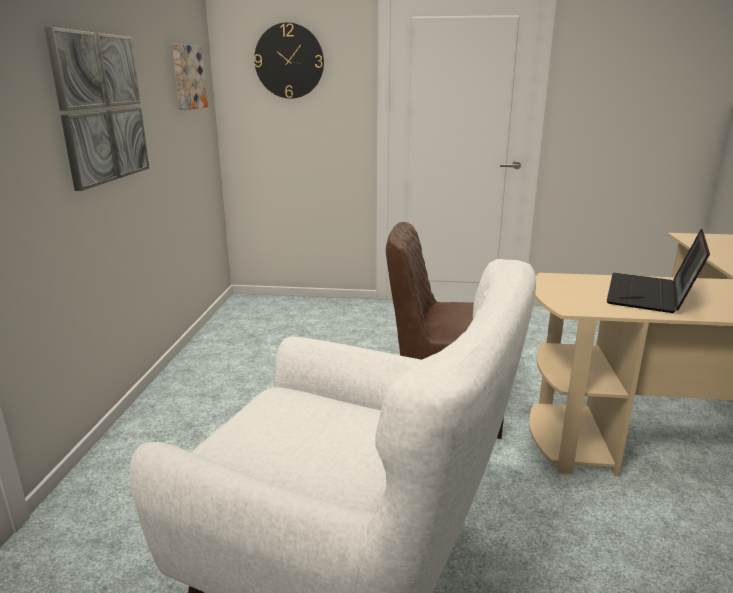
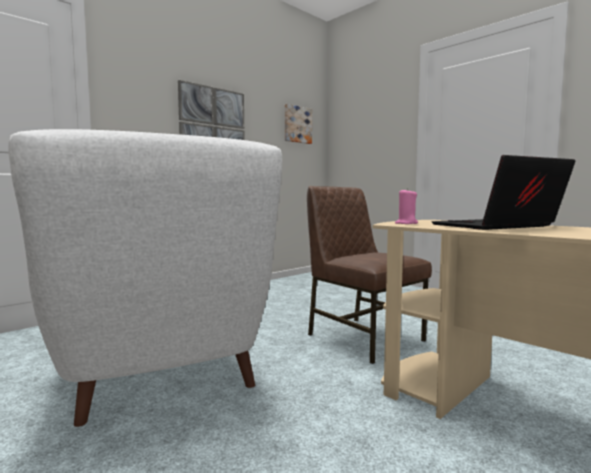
camera: 40 degrees right, 15 degrees down
wall clock [254,23,324,99] -> none
none -> pink candle [395,188,418,224]

